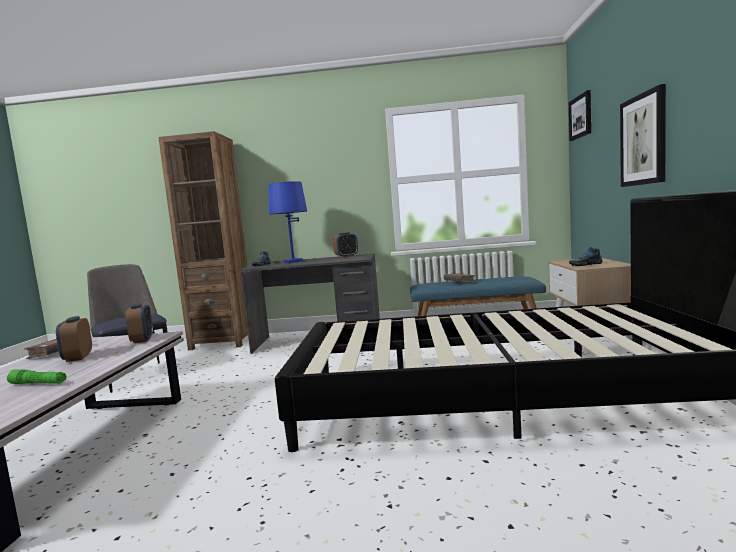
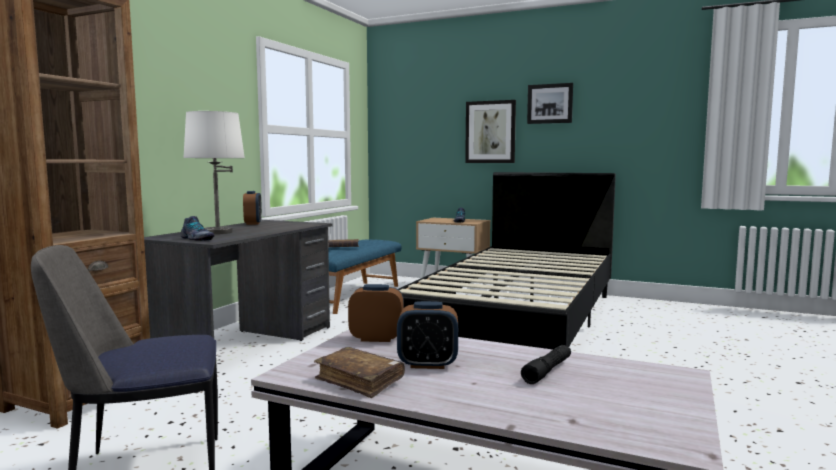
camera: 70 degrees left, 0 degrees up
green flashlight [7,370,67,384] -> black flashlight [521,345,571,384]
blue table lamp [269,181,307,263] -> white table lamp [183,111,245,234]
picture [569,90,591,141] -> picture moved to [527,83,573,124]

